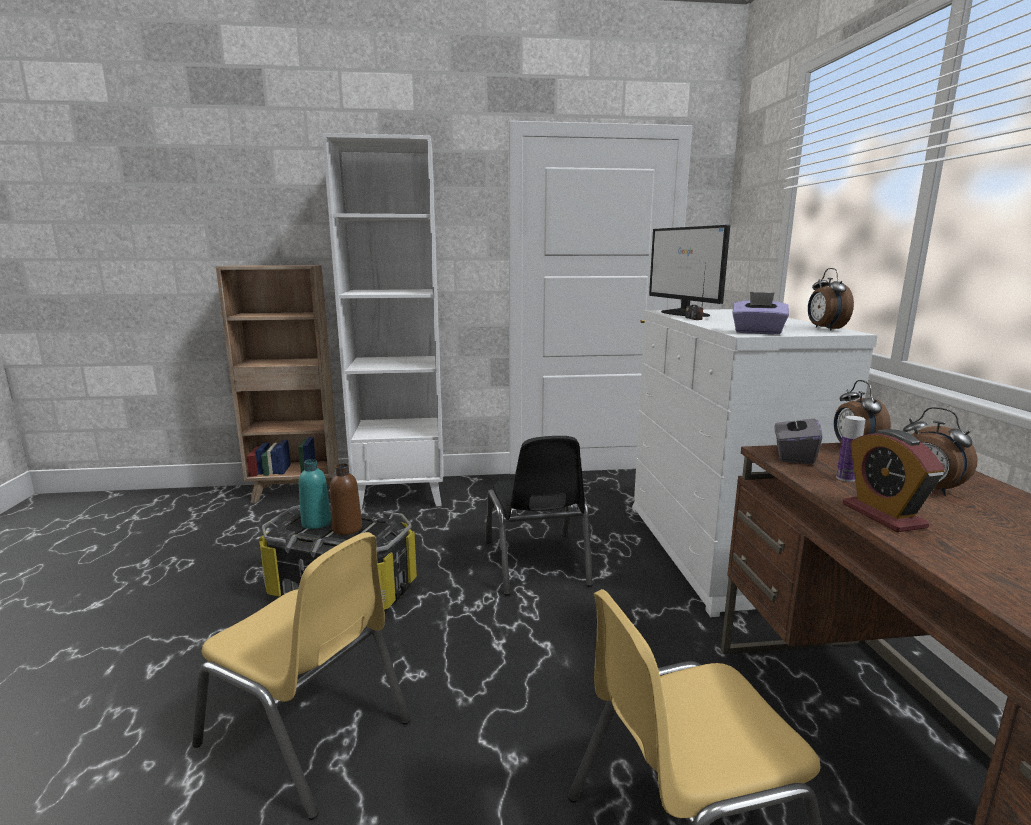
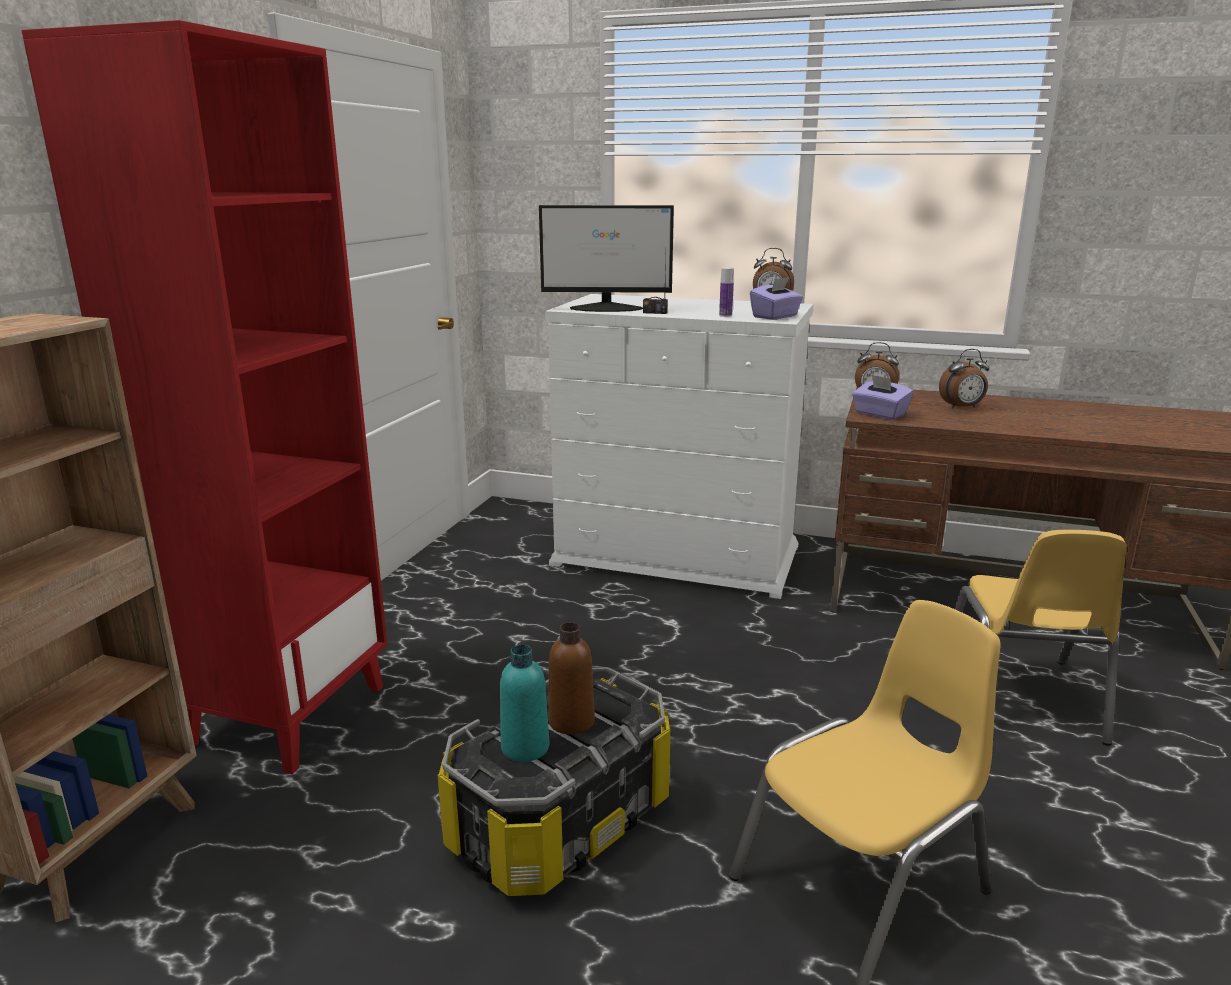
camera: 65 degrees left, 5 degrees up
white bookcase [322,133,443,510] -> red bookcase [21,20,387,774]
black chair [485,436,593,596] -> none
grey tissue box [775,408,822,465] -> purple tissue box [852,375,913,420]
bottle [836,416,865,482] -> bottle moved to [719,267,734,317]
alarm clock [843,429,945,532] -> none

